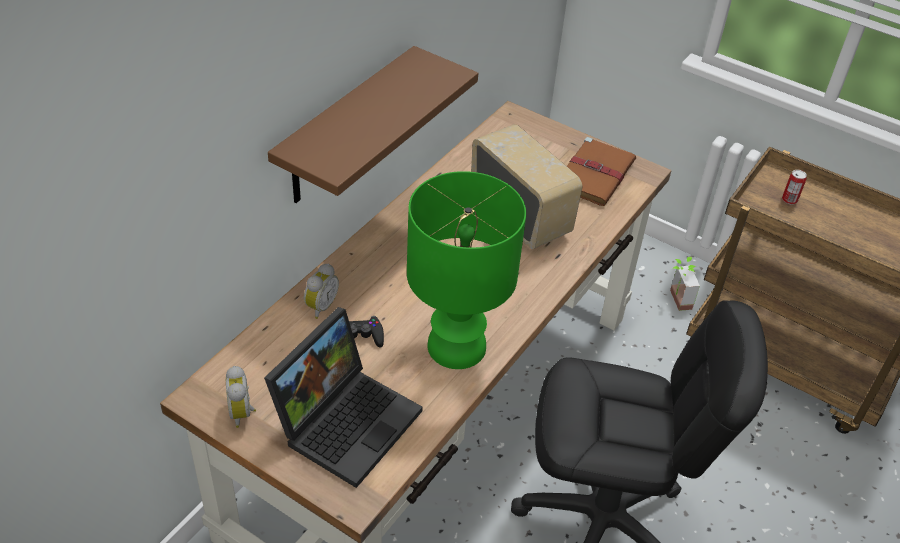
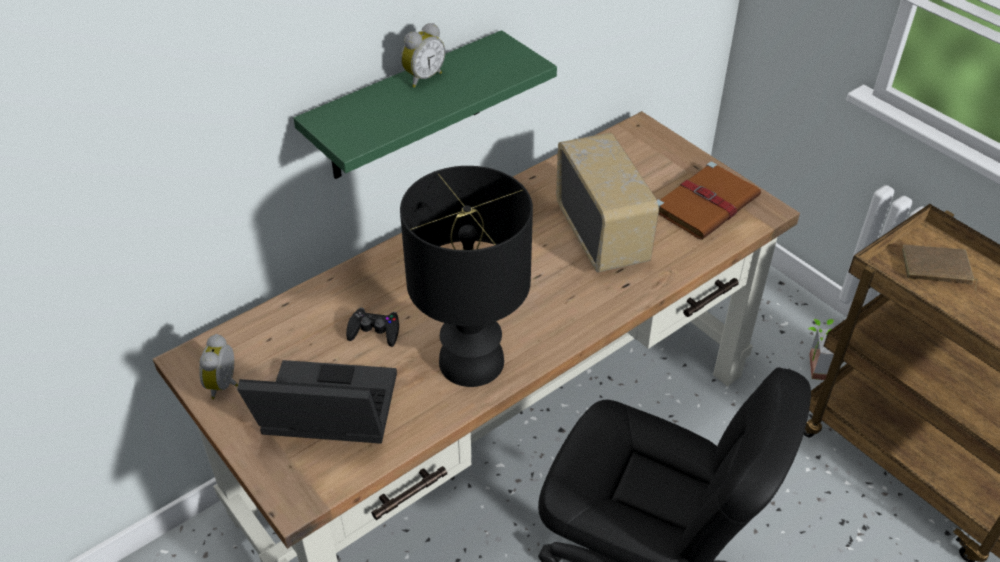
camera: 20 degrees right, 0 degrees up
laptop [264,307,423,488] -> laptop turned 135 degrees counterclockwise [237,360,397,444]
brown shelf [268,46,478,203] -> green shelf [293,30,557,179]
alarm clock [304,263,339,319] -> alarm clock moved to [401,23,445,88]
green table lamp [407,171,526,369] -> black table lamp [400,166,533,387]
can [782,170,807,205] -> brown book [902,245,978,291]

